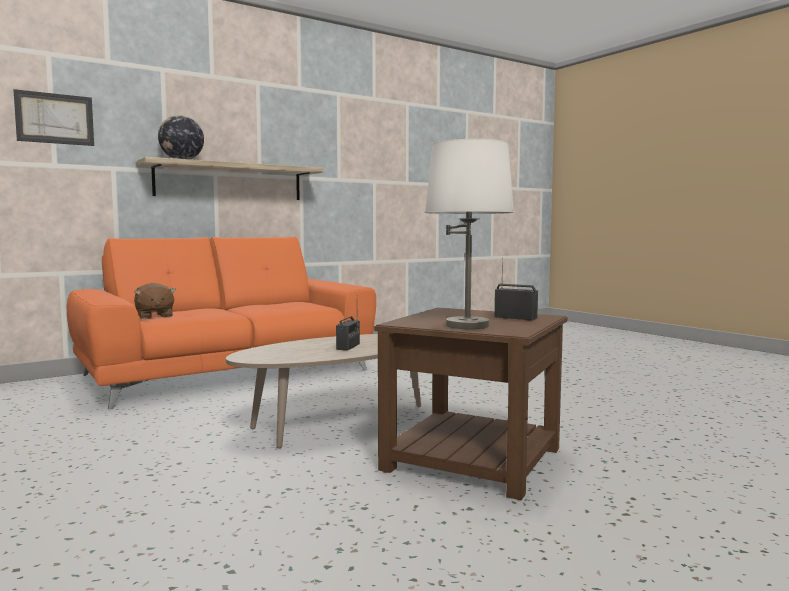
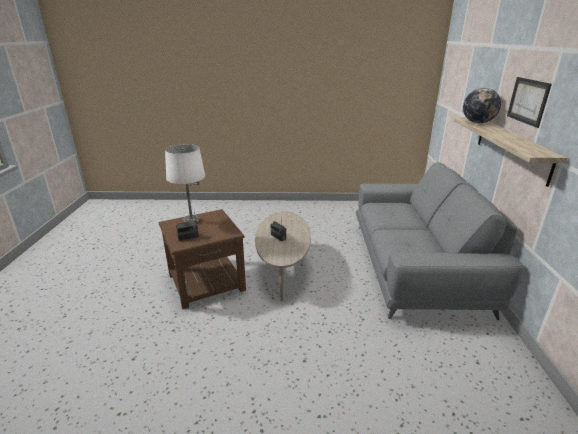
camera: 125 degrees right, 20 degrees up
picture [14,89,94,146] -> picture moved to [507,77,552,128]
orange sofa [67,237,376,409] -> grey sofa [356,162,524,320]
brown plush toy [134,283,176,319] -> none

